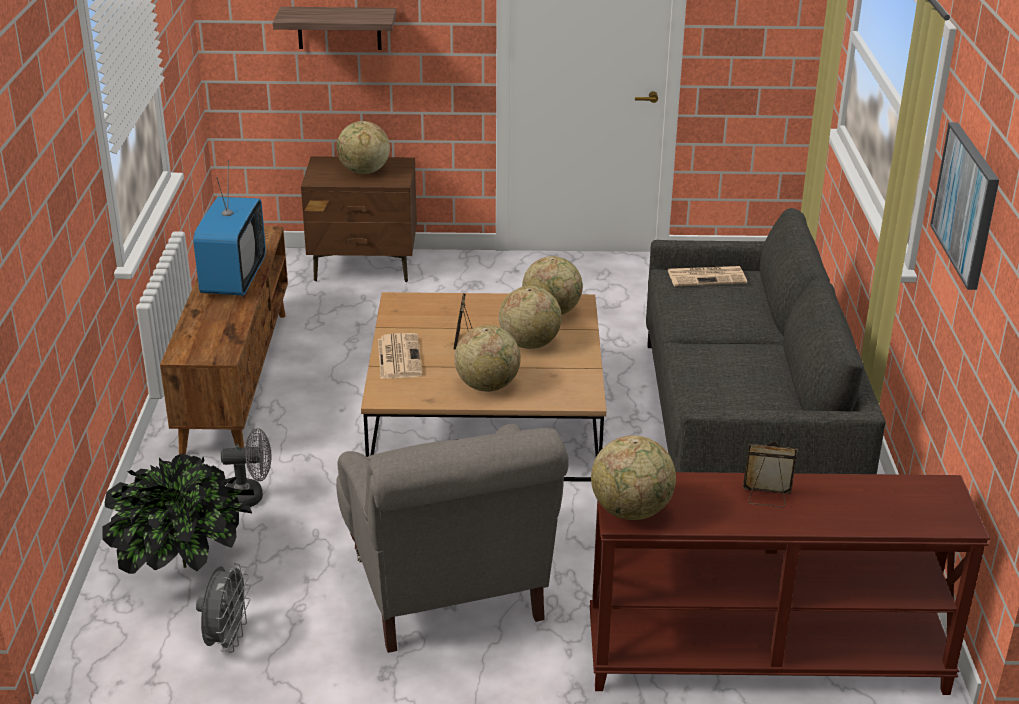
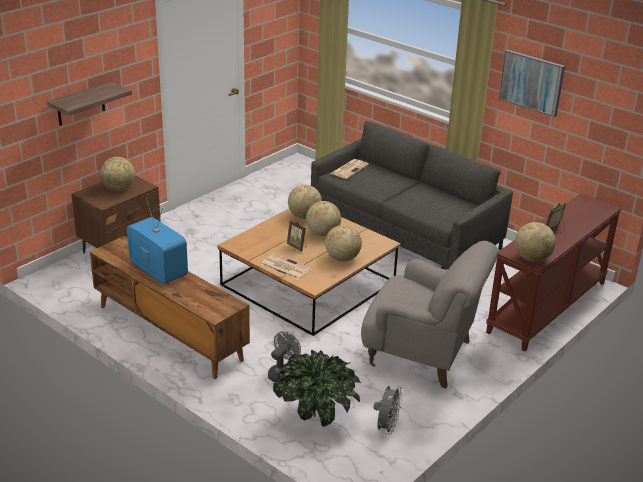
camera: 50 degrees left, 0 degrees up
grey fan [196,563,251,653] -> grey fan turned 60 degrees clockwise [373,386,403,435]

